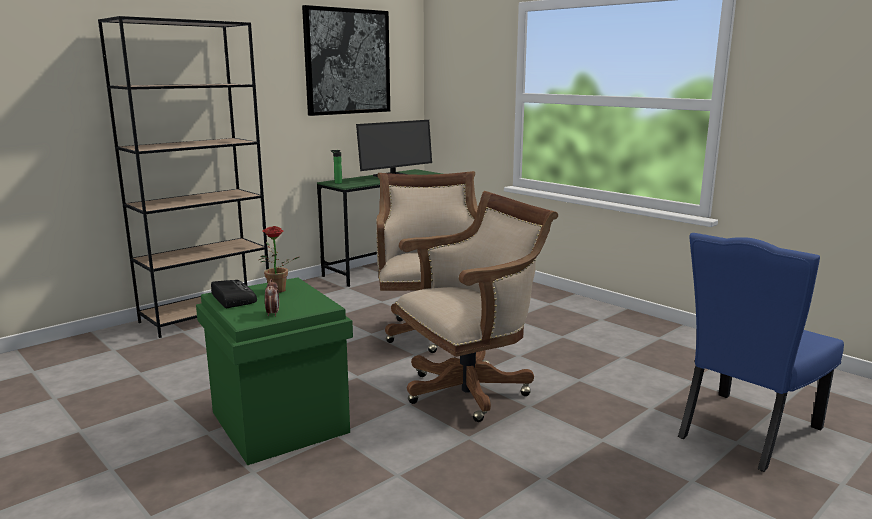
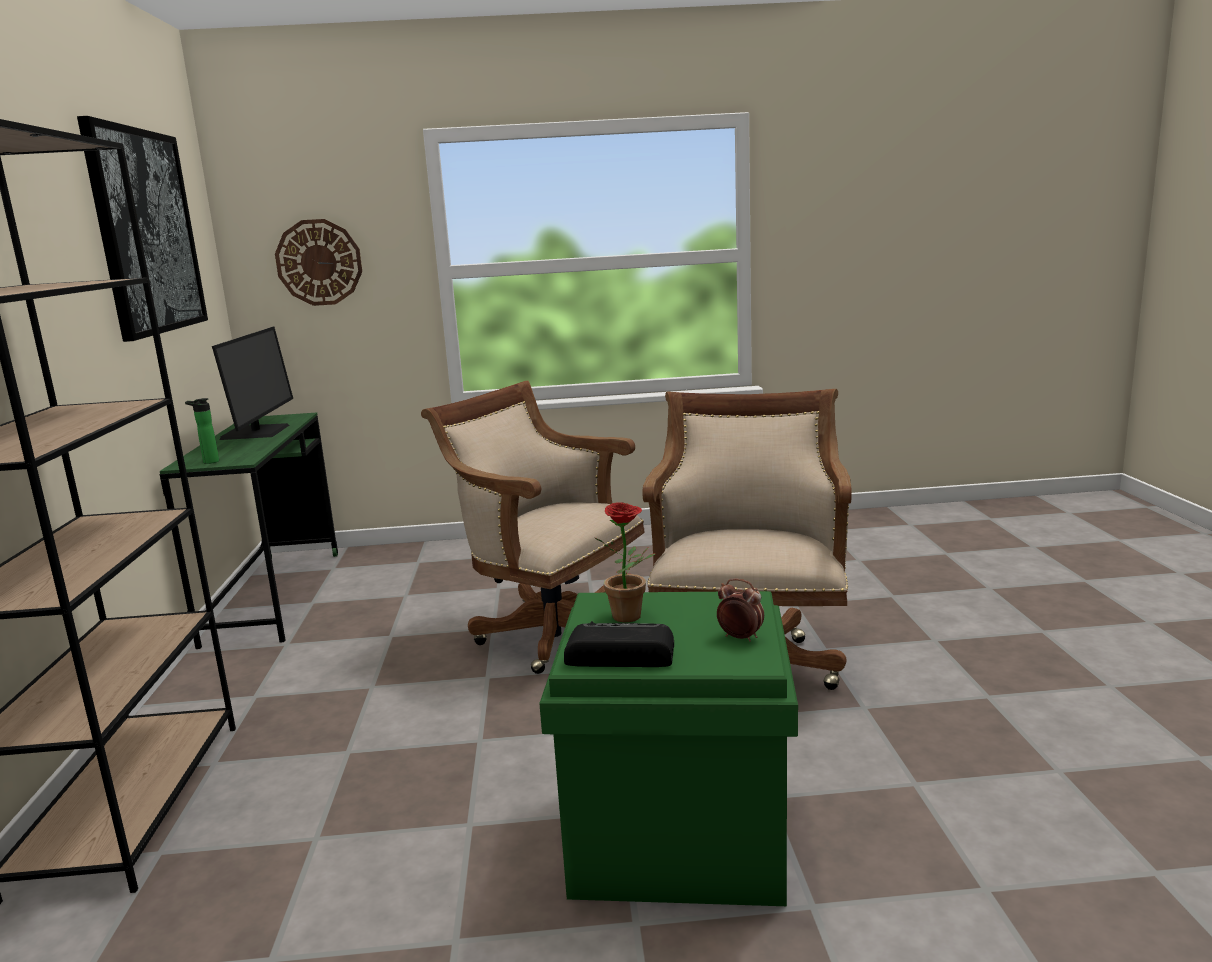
camera: 50 degrees left, 0 degrees up
blue chair [678,233,844,472] -> none
none -> wall clock [275,219,362,306]

